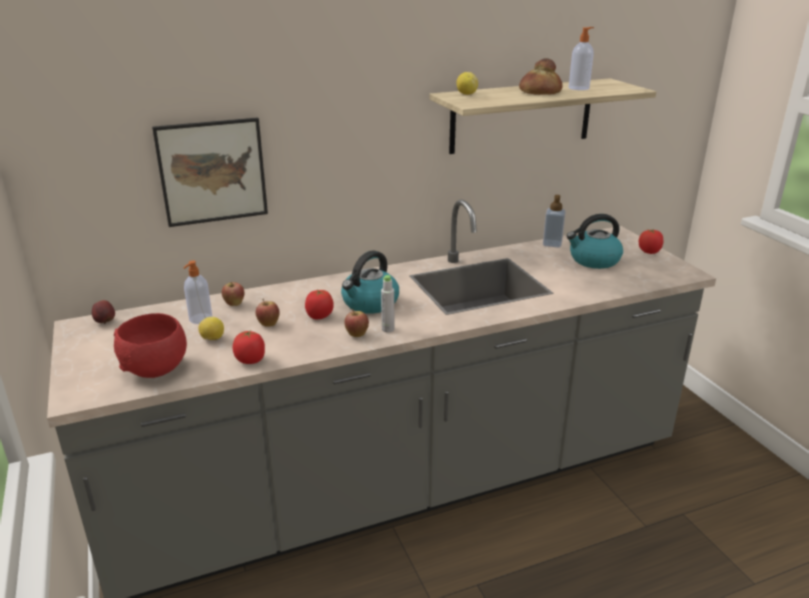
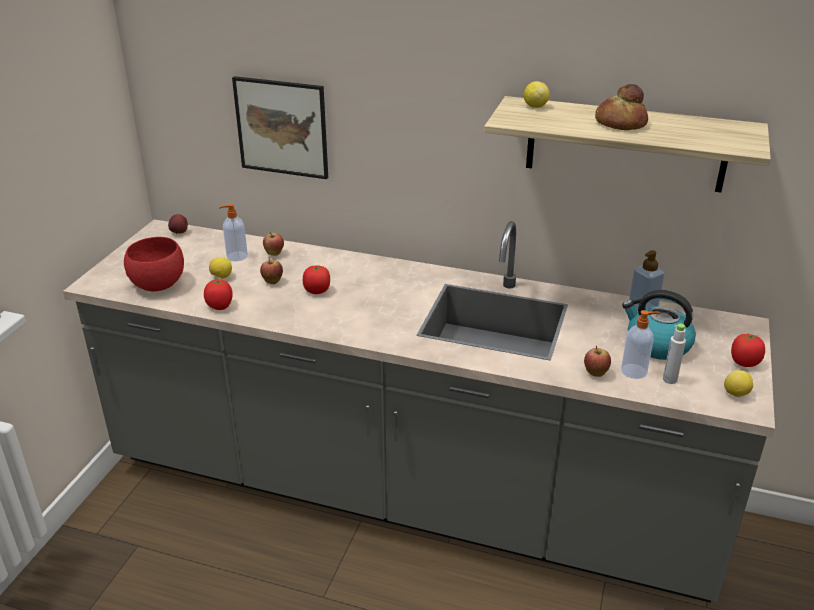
camera: 40 degrees right, 5 degrees up
kettle [341,250,399,314] -> none
apple [344,309,369,337] -> apple moved to [584,346,611,377]
grey bottle [381,275,395,332] -> grey bottle moved to [663,324,686,384]
soap dispenser [569,27,594,90] -> soap dispenser moved to [621,310,661,379]
none -> lemon [724,370,753,397]

